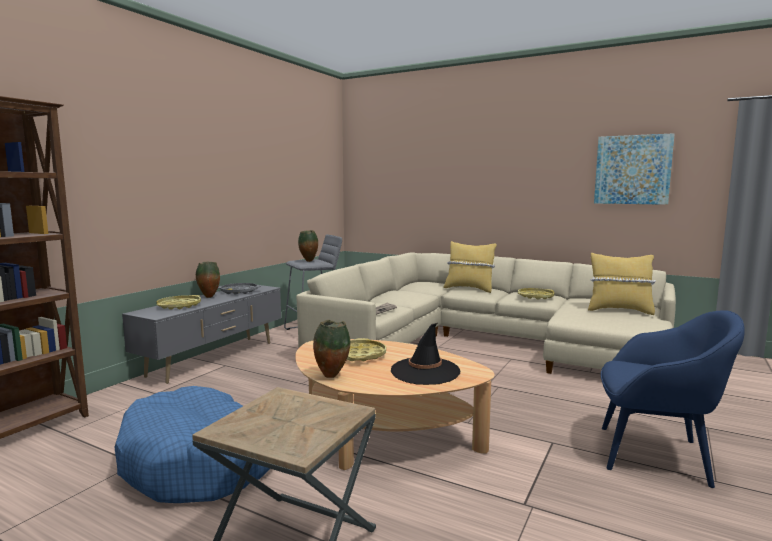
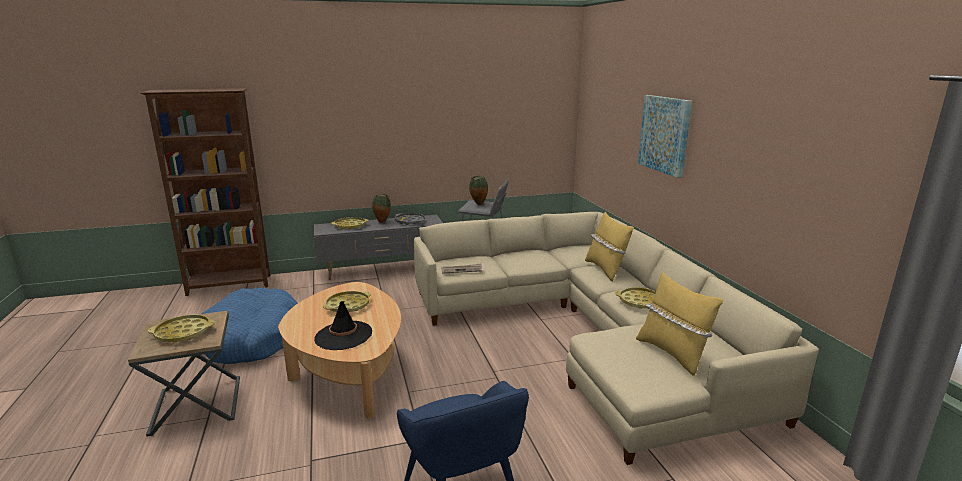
camera: 45 degrees right, 10 degrees up
vase [313,320,350,378] -> none
picture [594,133,675,205] -> picture moved to [638,95,692,178]
none -> yellow tray [148,314,215,343]

